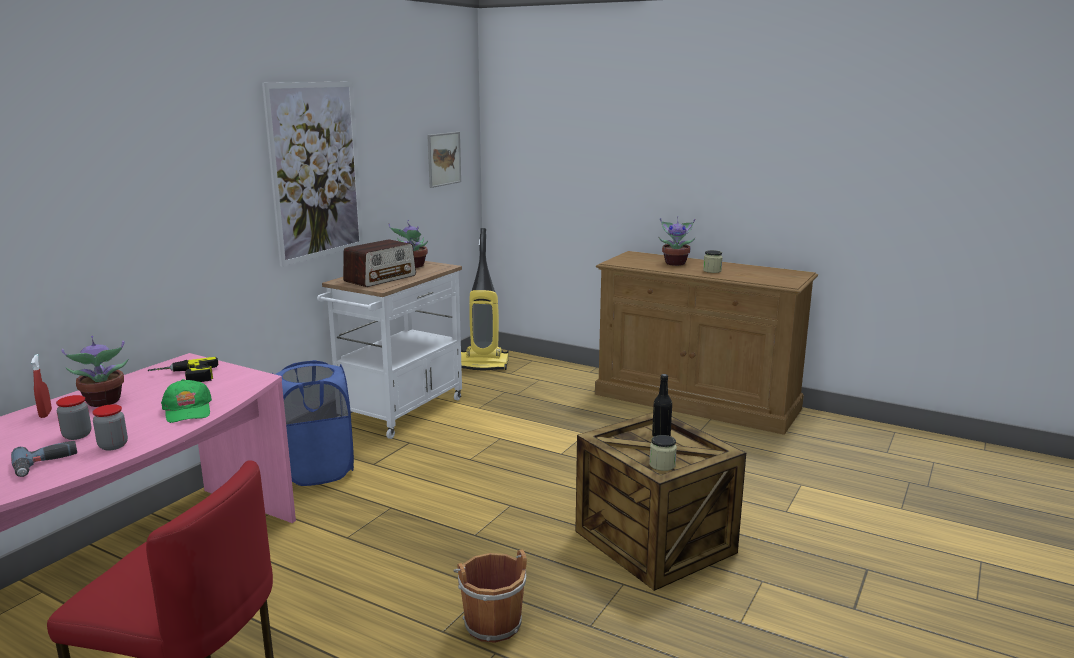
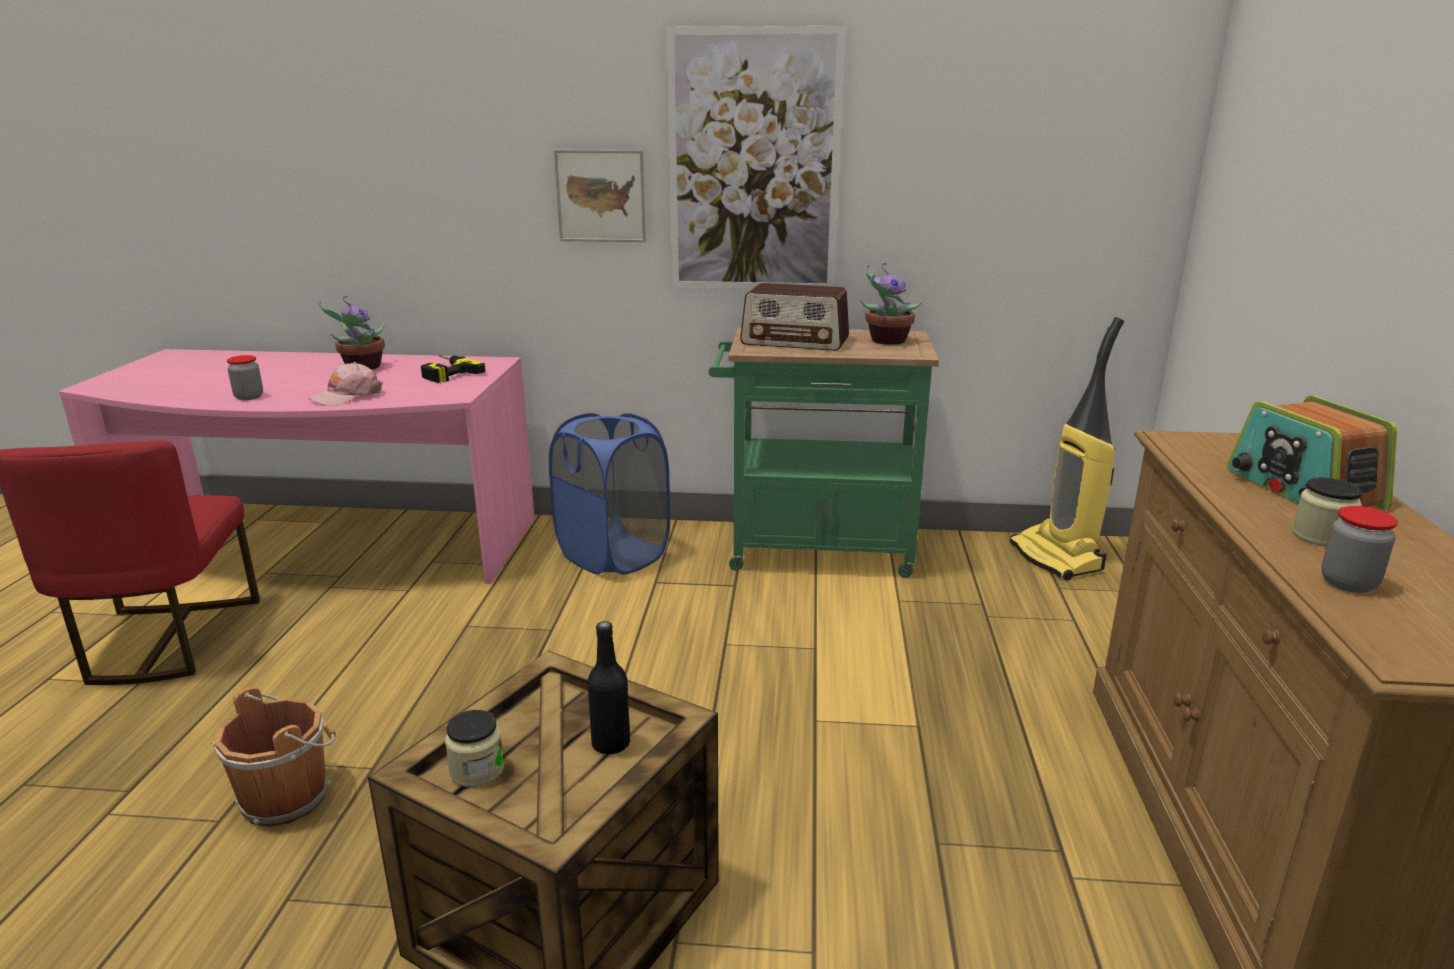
camera: 65 degrees right, 5 degrees up
power drill [11,441,77,477] -> none
red spray bottle [31,354,52,418] -> none
jar [56,395,91,440] -> jar moved to [1322,506,1398,593]
green cap [161,379,212,423] -> pink cap [308,362,383,406]
white cart [317,261,462,439] -> green cart [709,327,939,578]
picture [427,132,461,188] -> picture moved to [554,150,646,242]
potted plant [658,216,695,266] -> radio [1227,396,1397,510]

